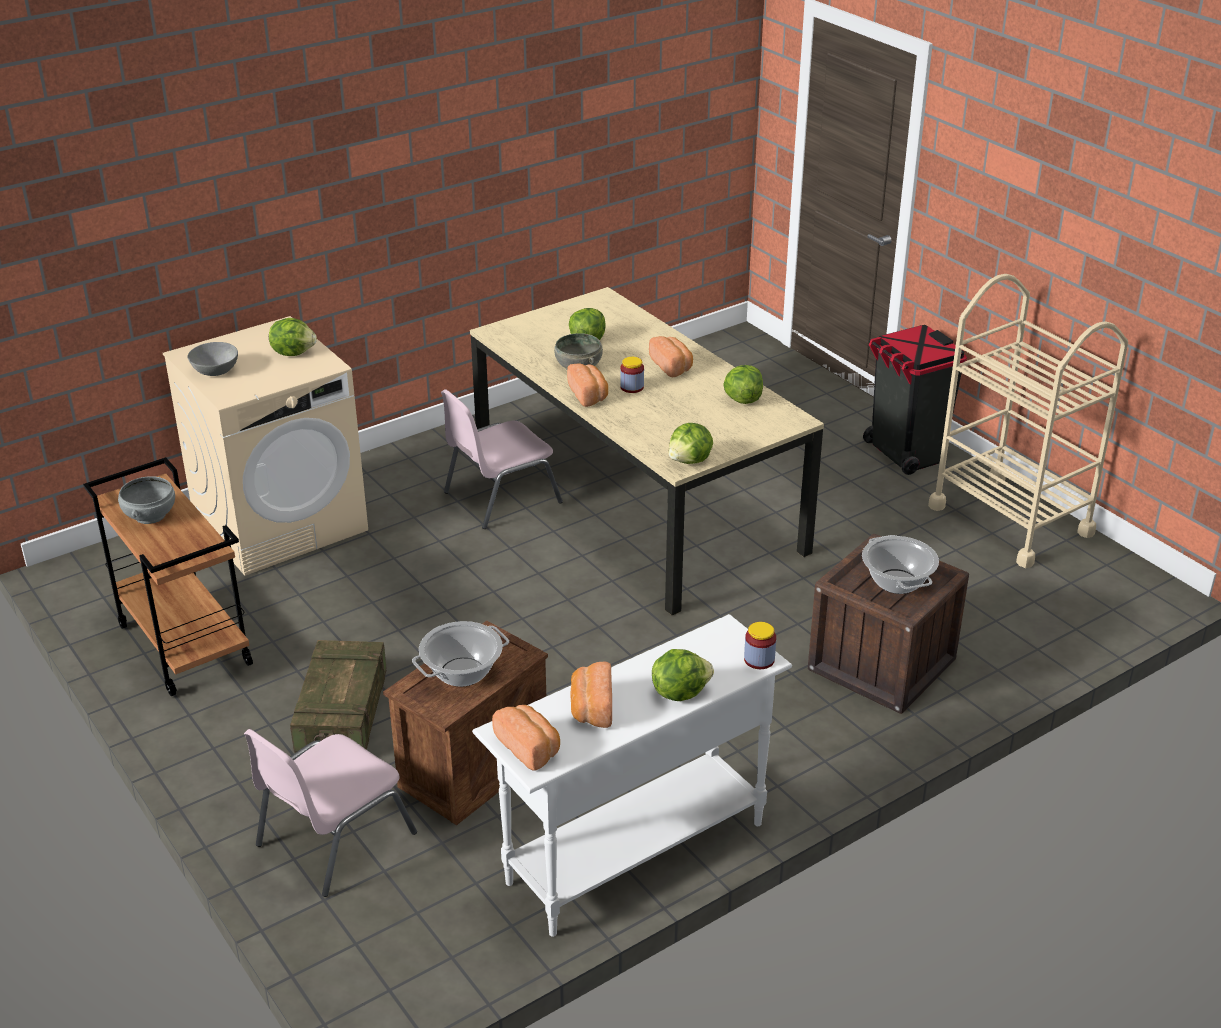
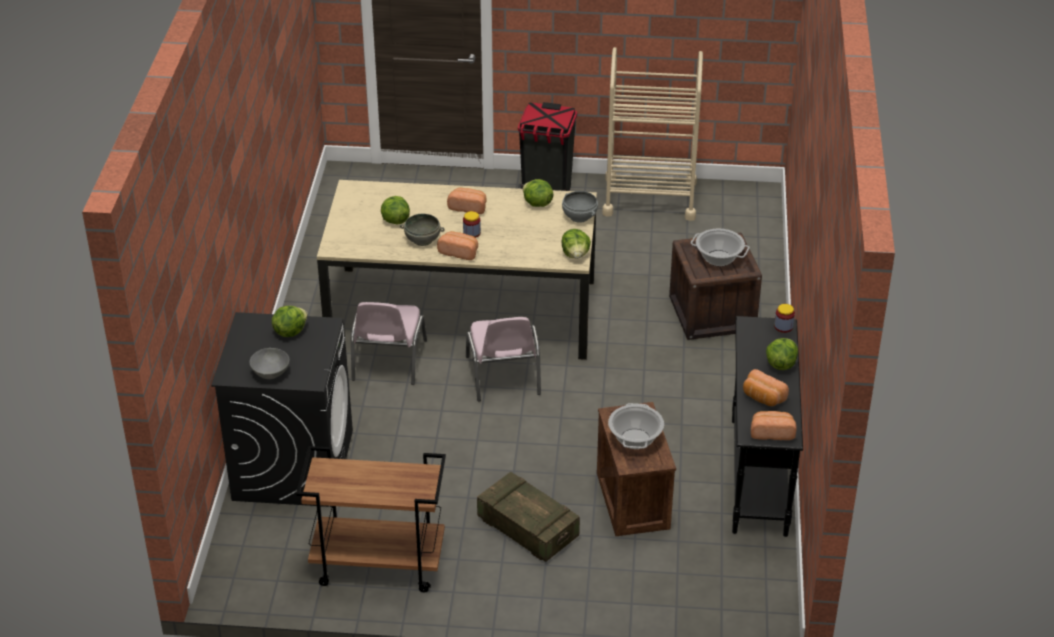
camera: 50 degrees left, 5 degrees up
grey bowl [118,476,175,524] -> grey bowl moved to [562,191,598,222]
beige washing machine [163,316,368,576] -> black washing machine [211,312,353,507]
pink chair [244,729,417,897] -> pink chair moved to [466,317,541,401]
white console table [472,614,792,937] -> black console table [732,316,803,537]

